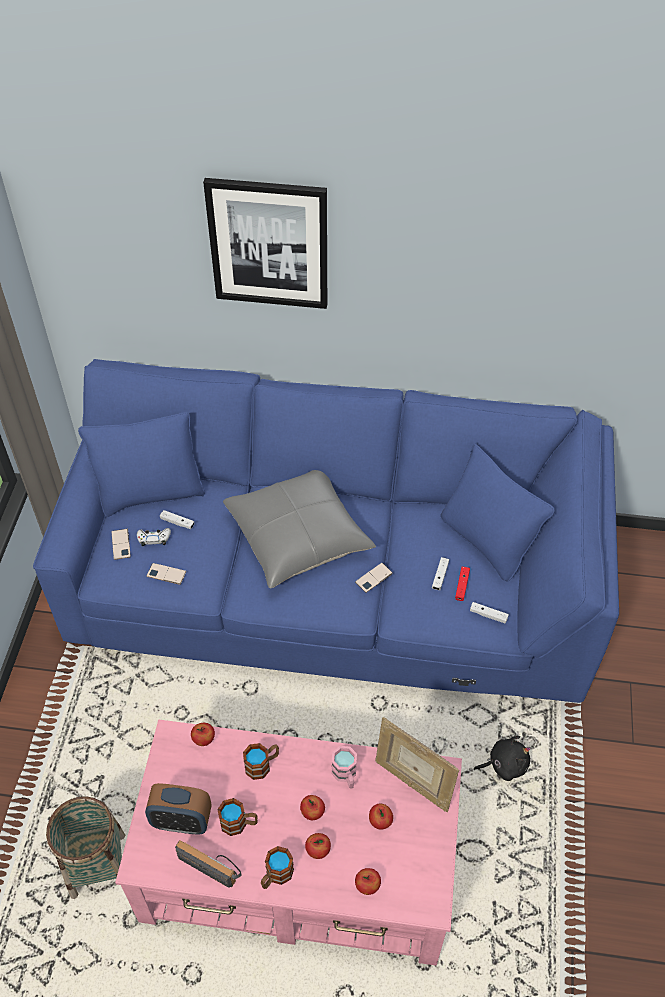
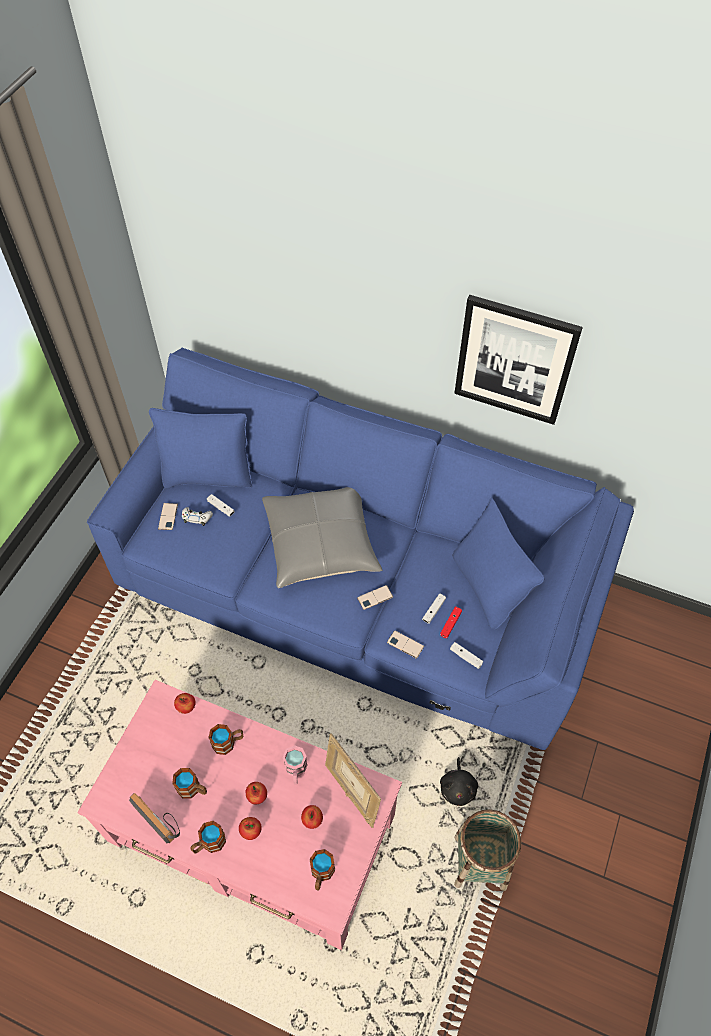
camera: 15 degrees right, 5 degrees up
basket [46,796,125,899] -> basket moved to [454,809,521,891]
alarm clock [145,783,212,835] -> none
phone [146,563,186,585] -> phone moved to [387,630,424,659]
picture [203,178,327,309] -> picture moved to [454,295,583,425]
apple [355,868,381,895] -> none
black plush toy [474,736,531,781] -> black plush toy turned 90 degrees clockwise [440,757,478,806]
none -> mug [310,849,335,891]

